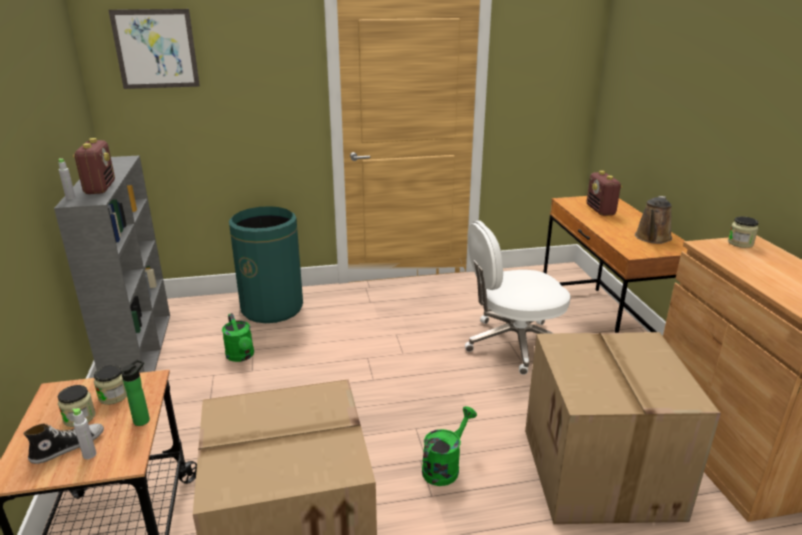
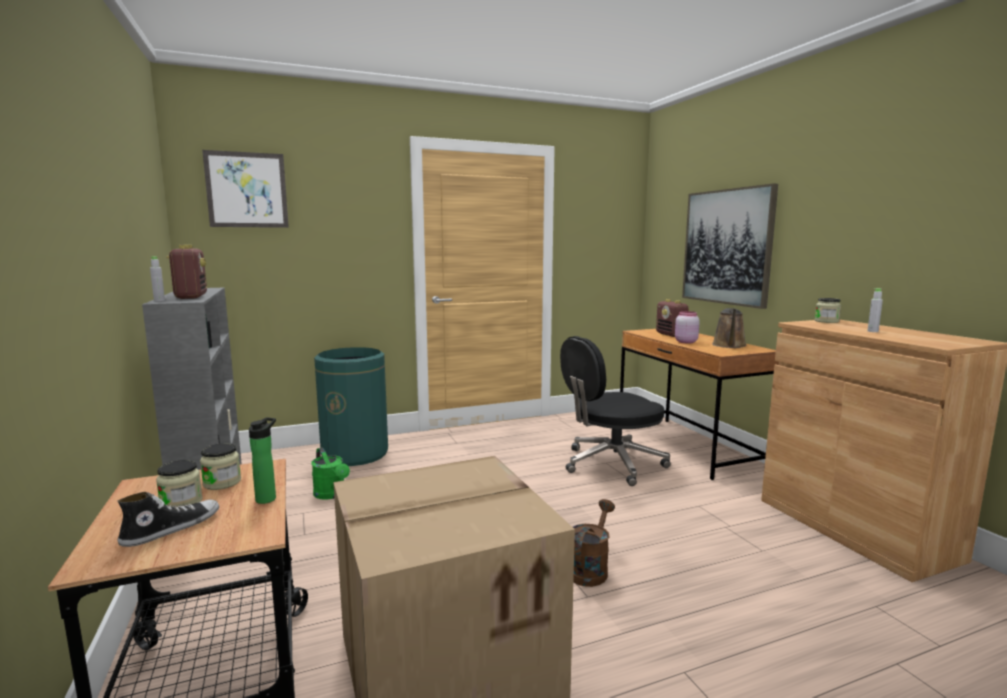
camera: 10 degrees left, 15 degrees down
grey bottle [72,408,96,459] -> grey bottle moved to [867,288,883,332]
green watering can [422,406,477,486] -> brown watering can [573,499,615,587]
white office chair [465,221,571,375] -> black office chair [560,336,671,486]
cardboard box [525,332,721,524] -> none
none -> pink jar [675,311,700,343]
none -> picture [682,183,778,309]

